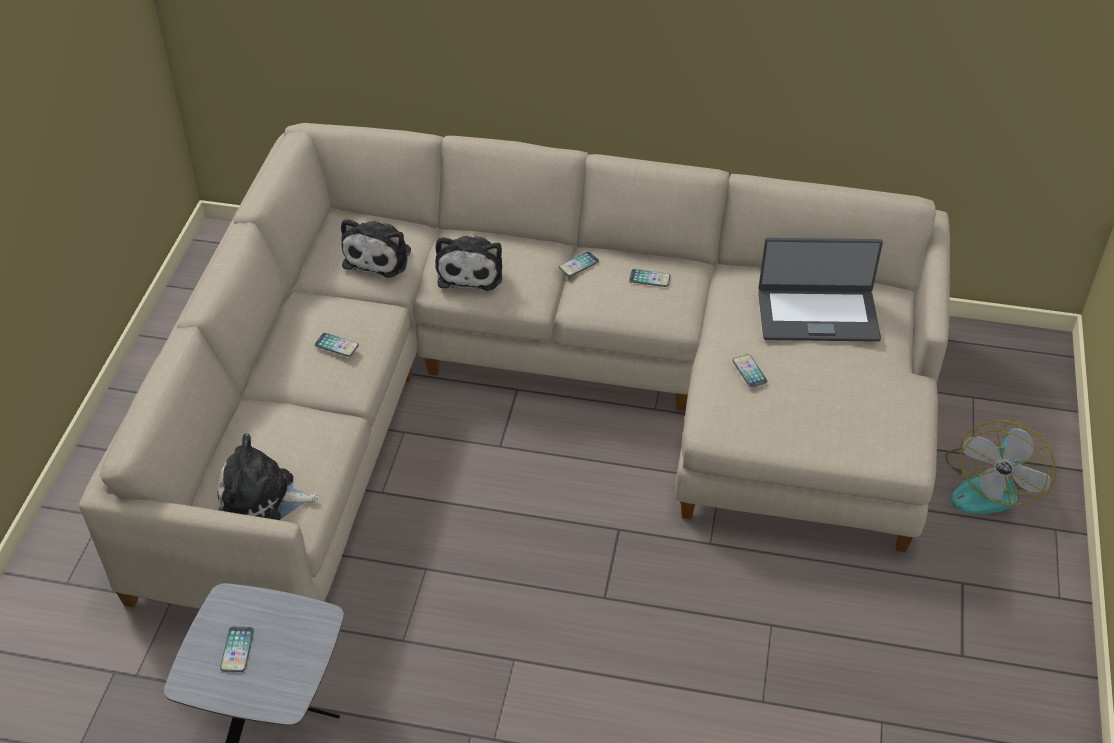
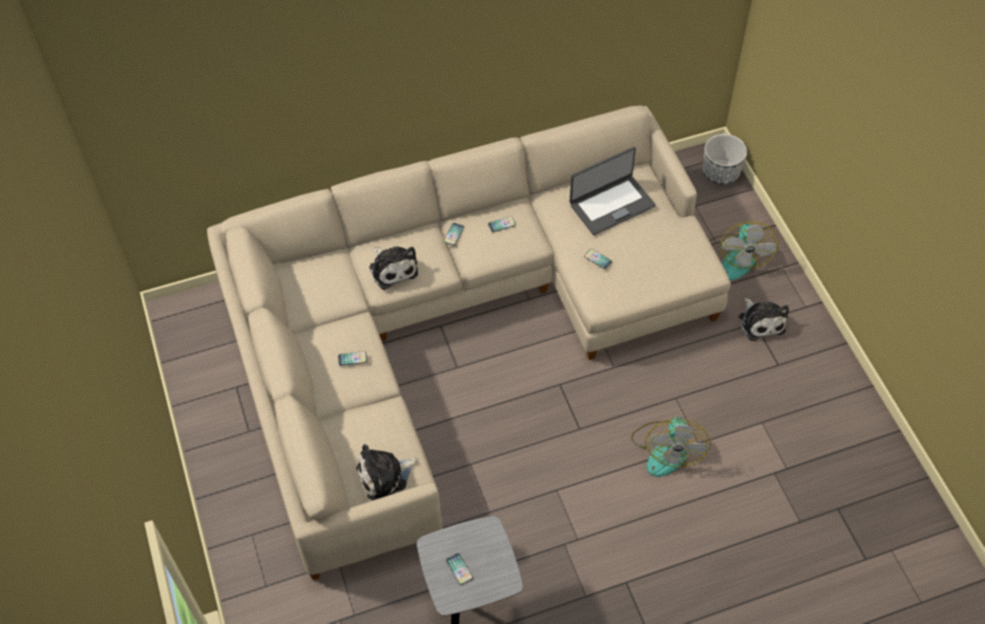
camera: 30 degrees left, 10 degrees up
plush toy [341,219,411,278] -> plush toy moved to [739,298,789,341]
none -> fan [631,417,711,477]
none -> planter [703,134,747,185]

